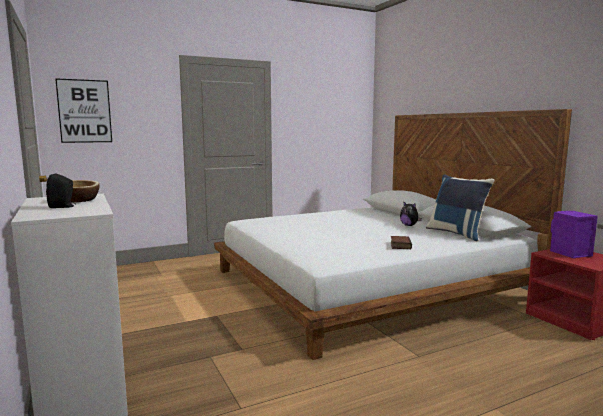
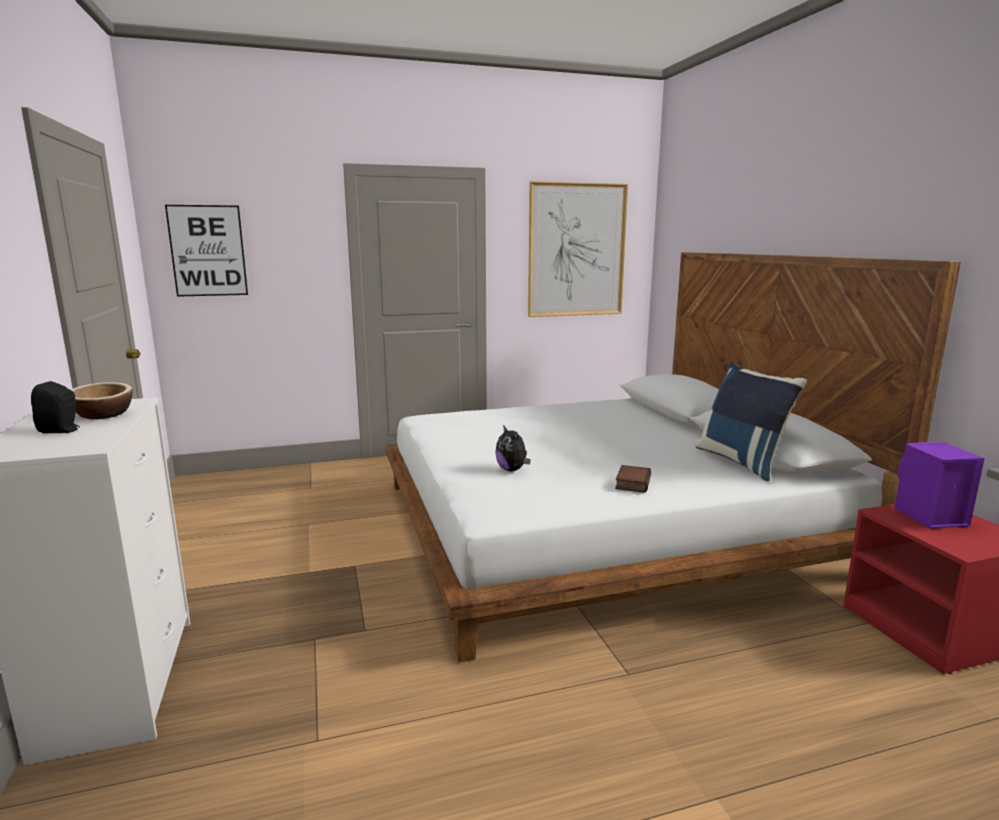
camera: 10 degrees right, 5 degrees up
plush toy [400,202,422,226] -> plush toy moved to [495,425,531,471]
none -> picture [528,181,628,317]

